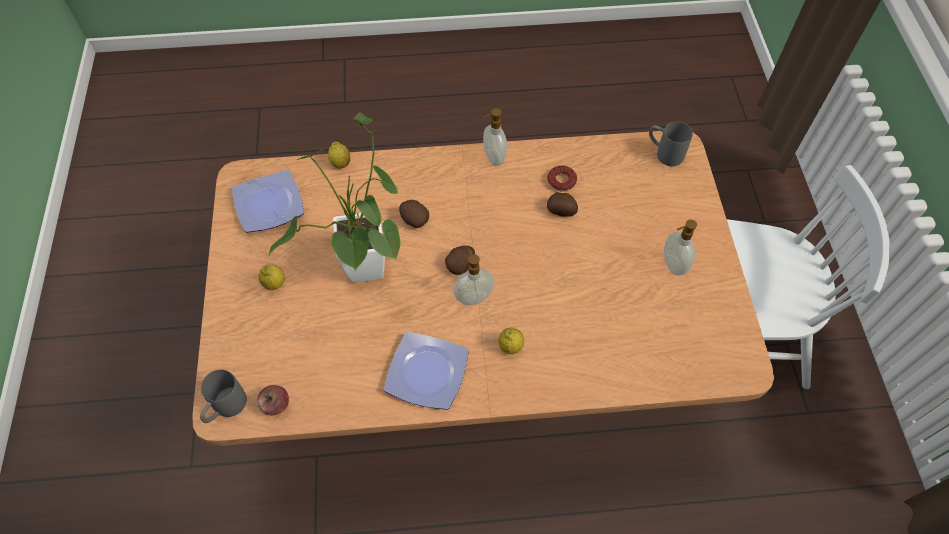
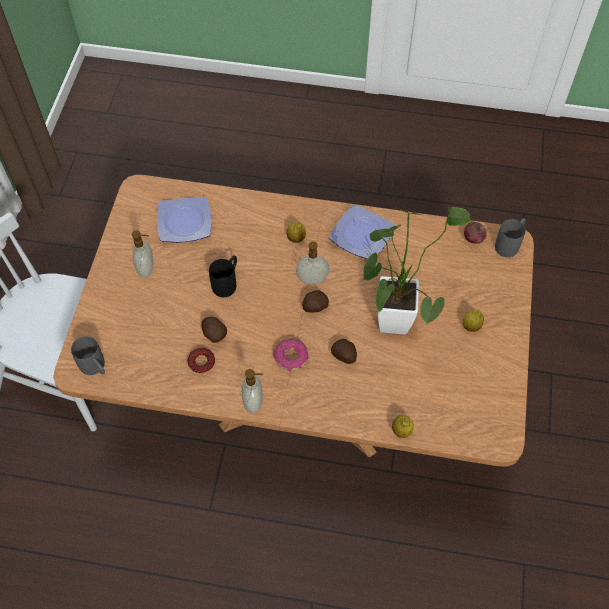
camera: 165 degrees left, 0 degrees up
plate [232,170,304,233] -> plate moved to [157,197,211,243]
none -> black mug [209,255,237,297]
none -> donut [273,338,309,371]

